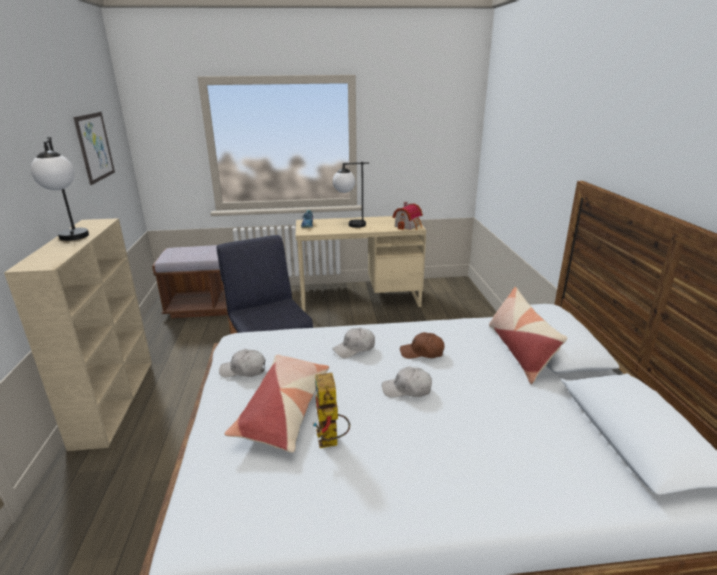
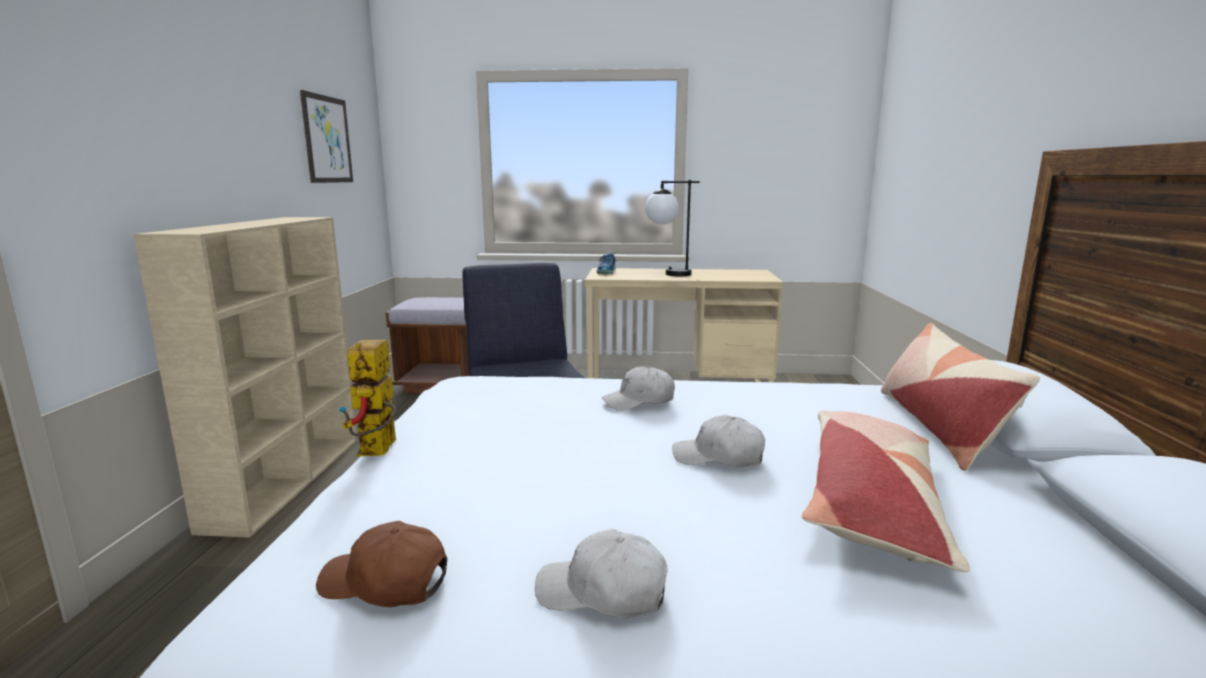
camera: 10 degrees right, 10 degrees down
table lamp [31,137,89,241] -> none
white cap [219,349,265,377] -> white cap moved to [535,529,668,618]
pillow [224,355,329,453] -> pillow moved to [802,411,970,572]
toy robot [312,373,350,448] -> toy robot moved to [339,340,396,457]
toy house [393,202,423,230] -> none
brown cap [400,332,444,359] -> brown cap moved to [316,521,447,607]

